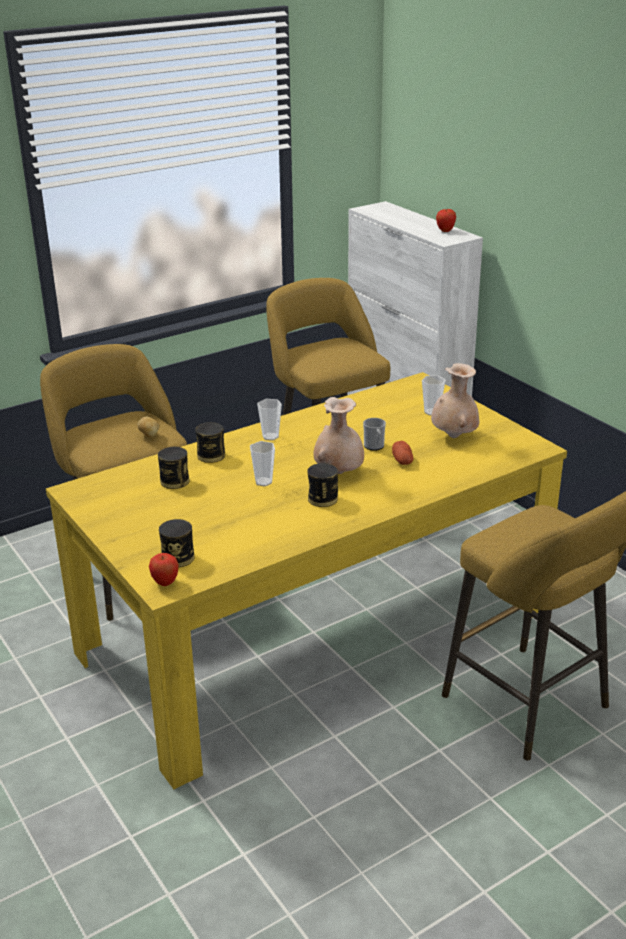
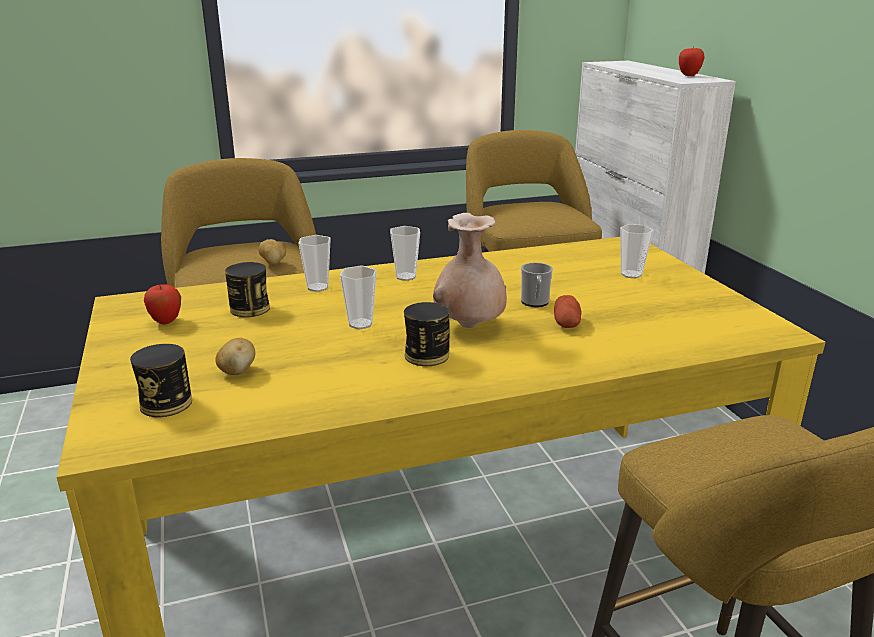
camera: 15 degrees right, 5 degrees down
apple [149,553,179,586] -> apple moved to [144,284,181,325]
can [195,422,225,463] -> cup [298,235,331,292]
beige vase [431,363,479,438] -> none
none -> potato [215,338,255,375]

